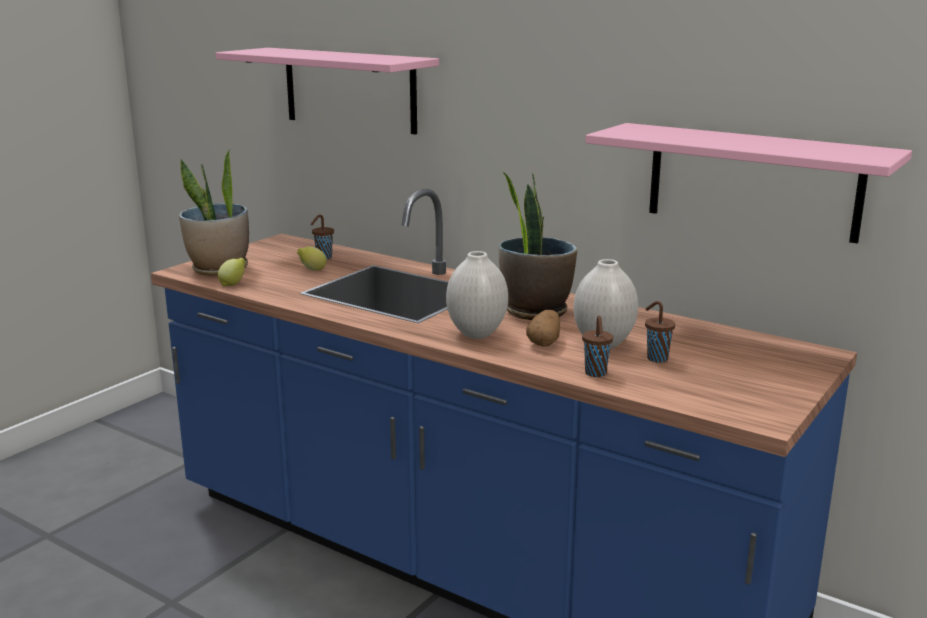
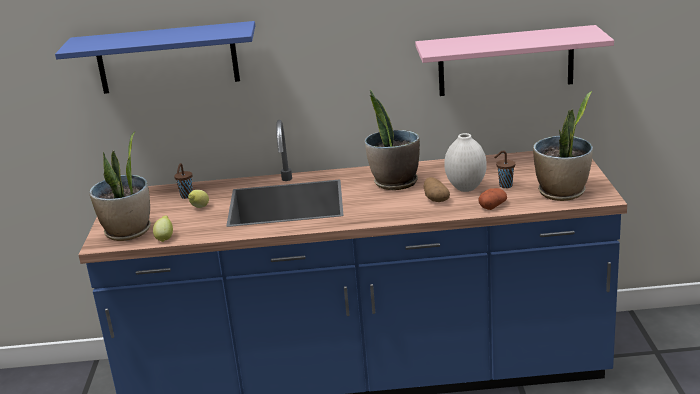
camera: 35 degrees left, 5 degrees up
pink shelf [215,48,439,135] -> blue shelf [55,21,255,94]
white vase [446,251,508,339] -> none
brown cup [582,316,613,377] -> potato [478,188,507,210]
none -> potted plant [533,91,593,201]

